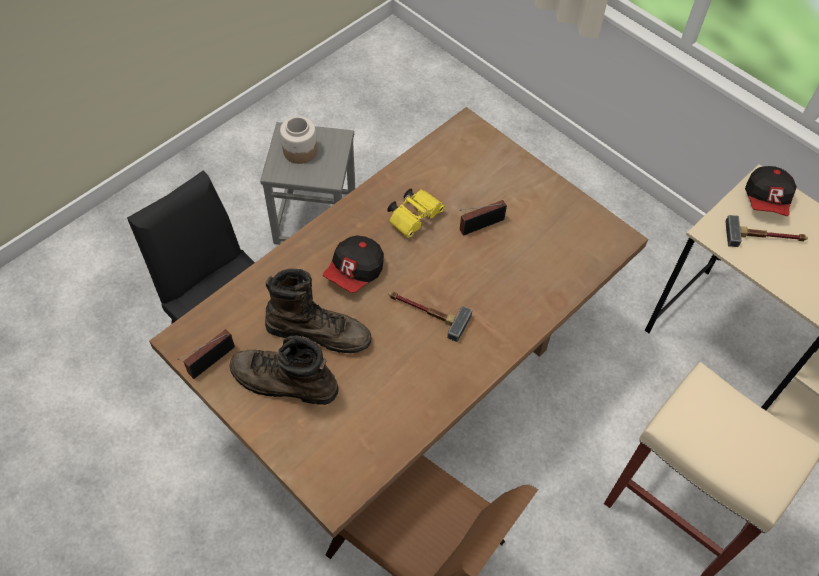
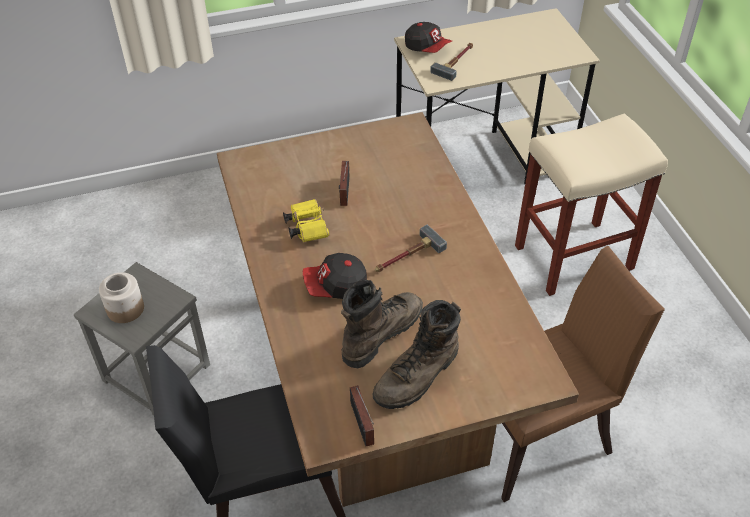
camera: 60 degrees left, 10 degrees down
cap [323,235,384,293] -> cap turned 105 degrees clockwise [303,253,367,299]

